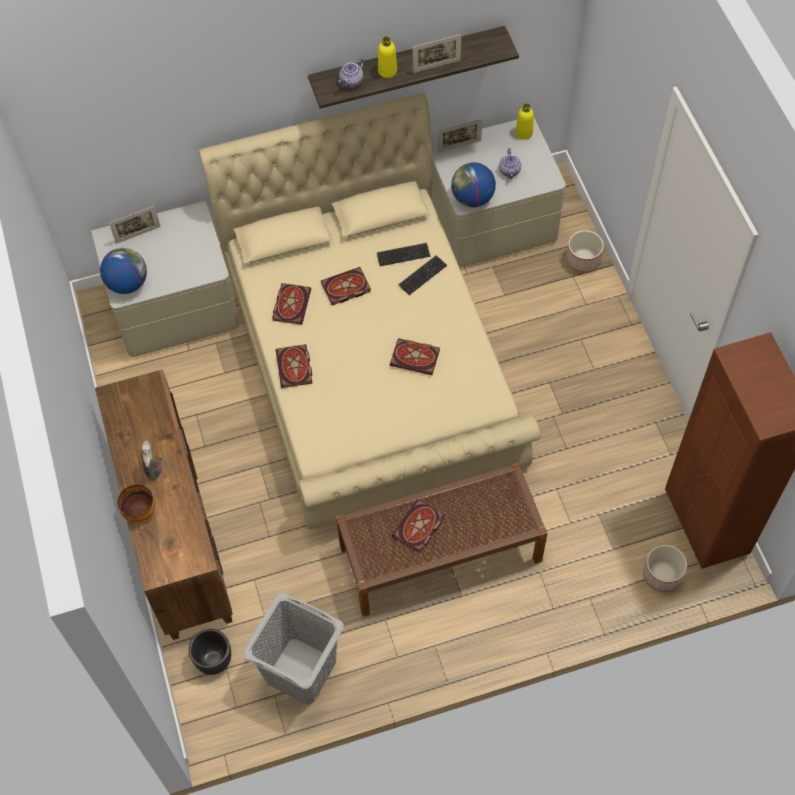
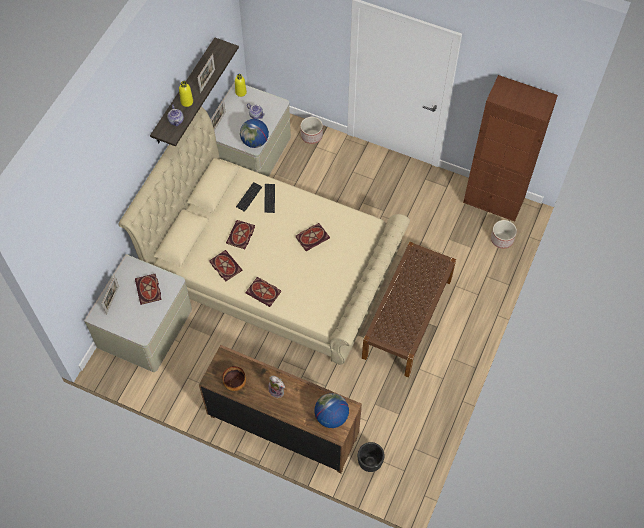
camera: 50 degrees left, 0 degrees up
globe [100,248,147,294] -> globe moved to [314,393,349,428]
bowl [118,485,155,522] -> bowl moved to [222,366,246,391]
grey laundry basket [242,593,344,704] -> none
book [392,499,445,553] -> book moved to [135,274,162,305]

